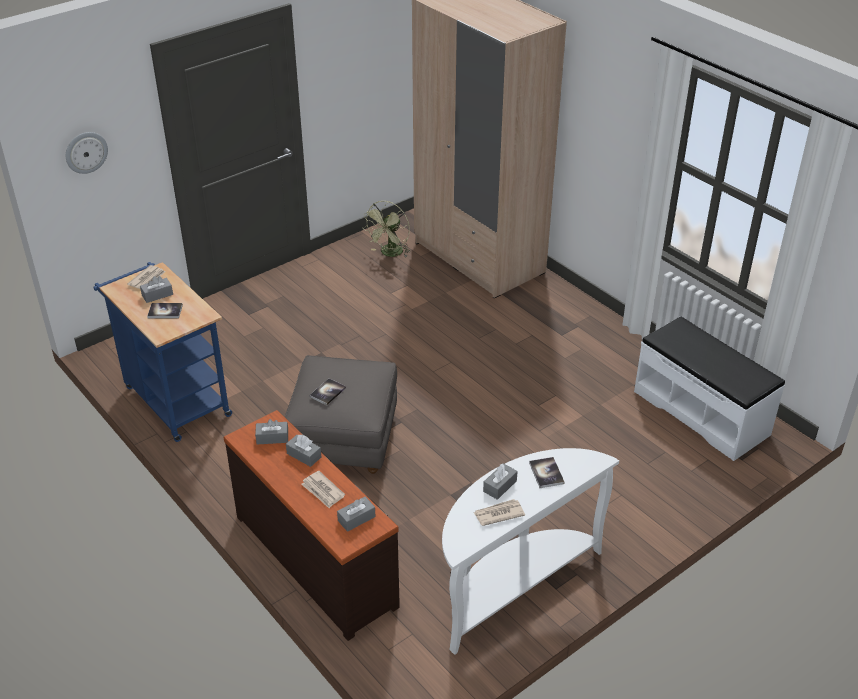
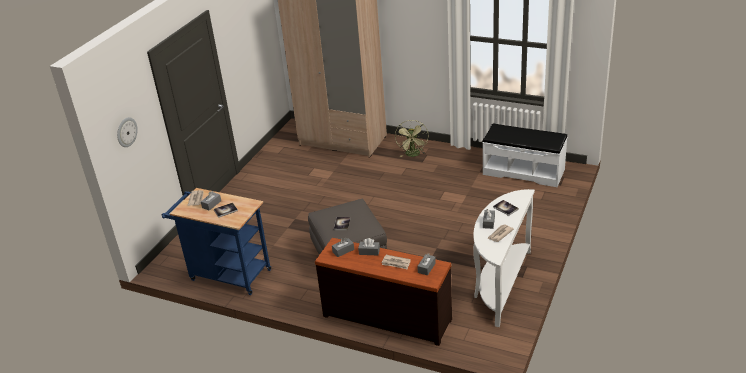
camera: 25 degrees left, 5 degrees down
green fan [364,201,411,257] -> green fan moved to [395,120,428,157]

